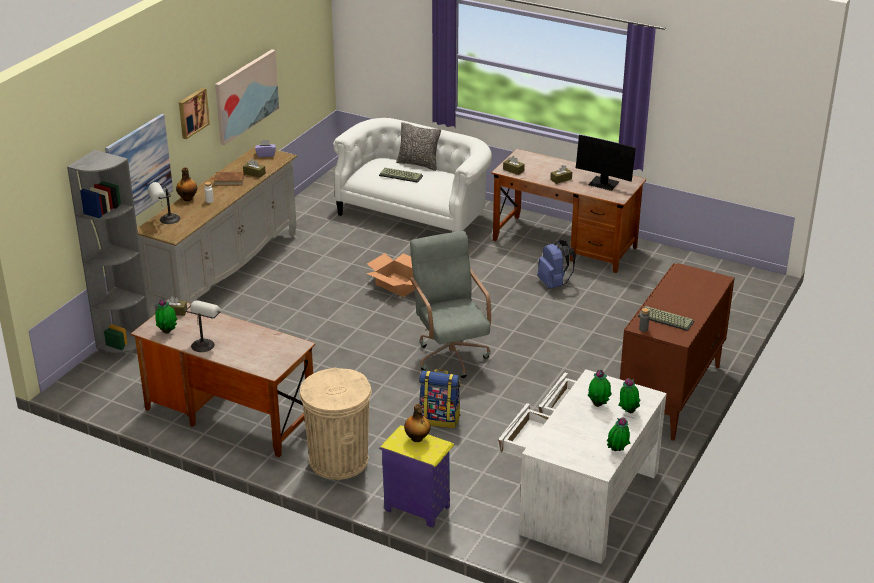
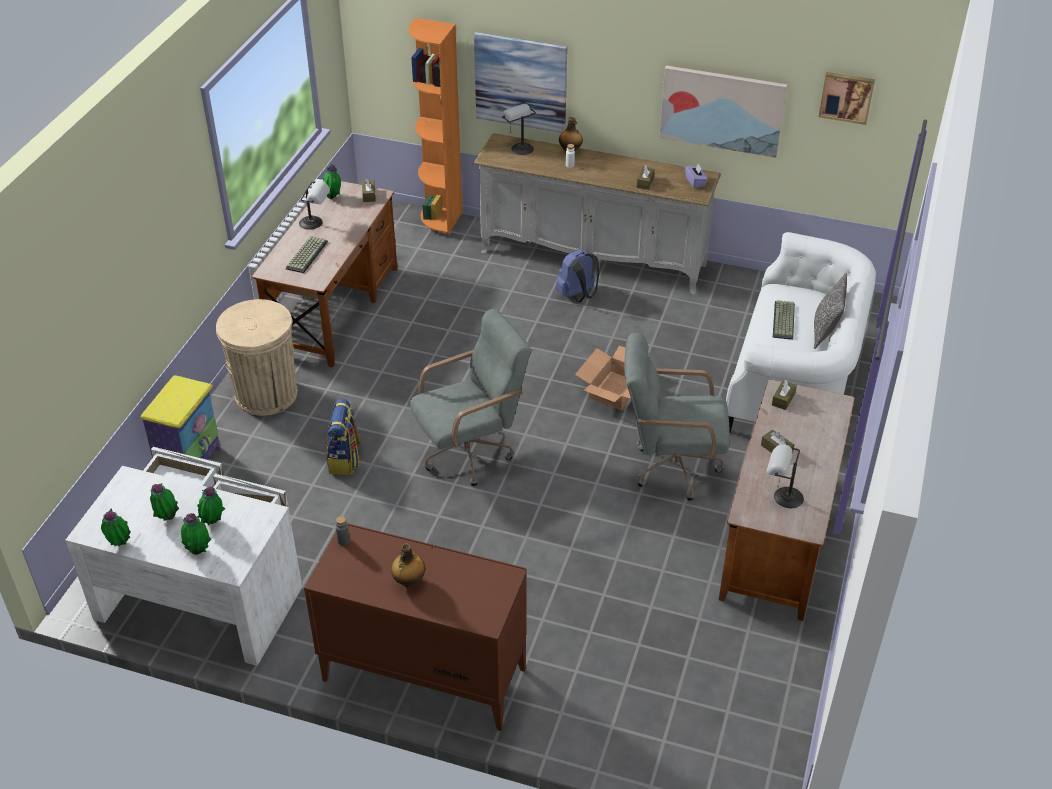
camera: 80 degrees right, 10 degrees up
grey bookcase [67,150,149,354] -> orange bookcase [409,18,463,234]
picture [179,88,210,139] -> picture moved to [819,72,875,125]
brown book [214,172,245,186] -> none
bottle [404,404,431,442] -> bottle moved to [391,543,425,587]
blue backpack [537,240,576,289] -> blue backpack moved to [556,250,599,302]
monitor [576,135,636,191] -> table lamp [766,444,804,508]
keyboard [638,306,694,331] -> keyboard moved to [286,236,328,273]
none -> potted plant [150,483,179,521]
none -> grey office chair [624,333,730,501]

